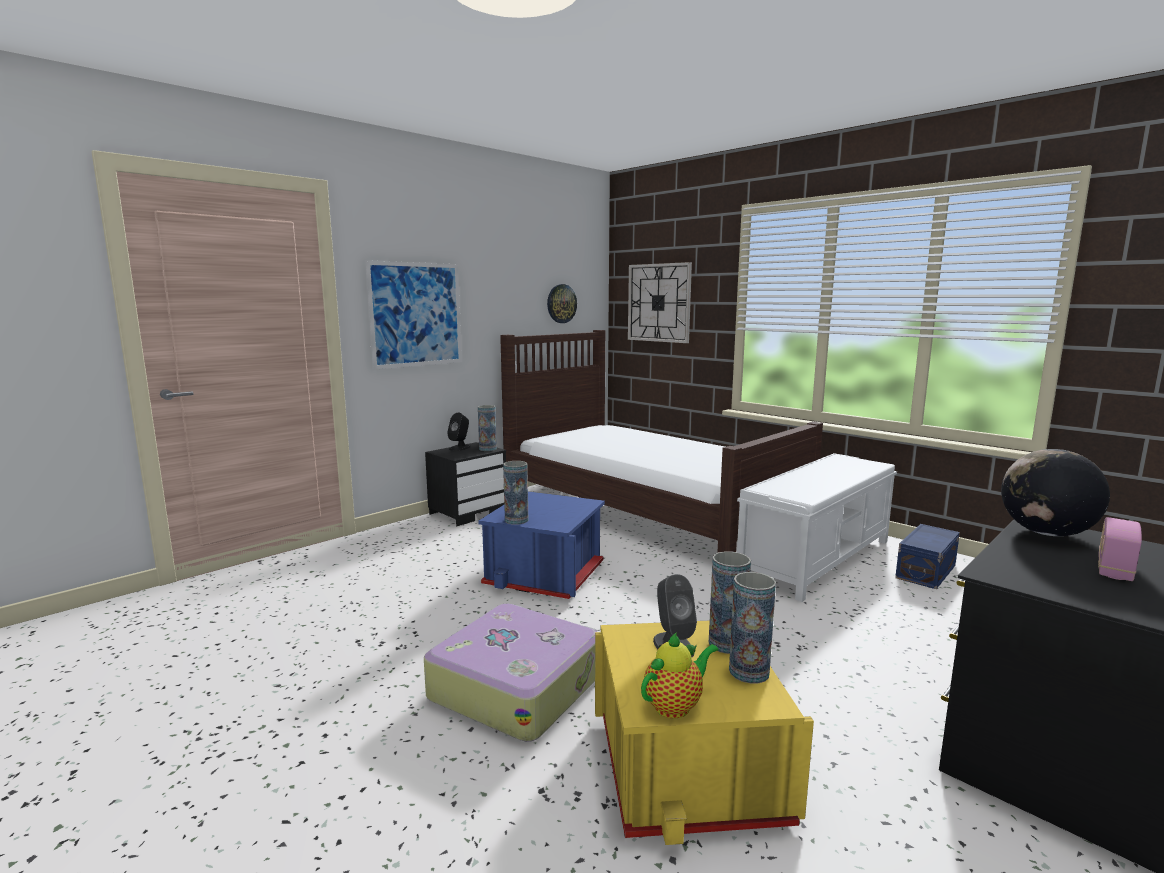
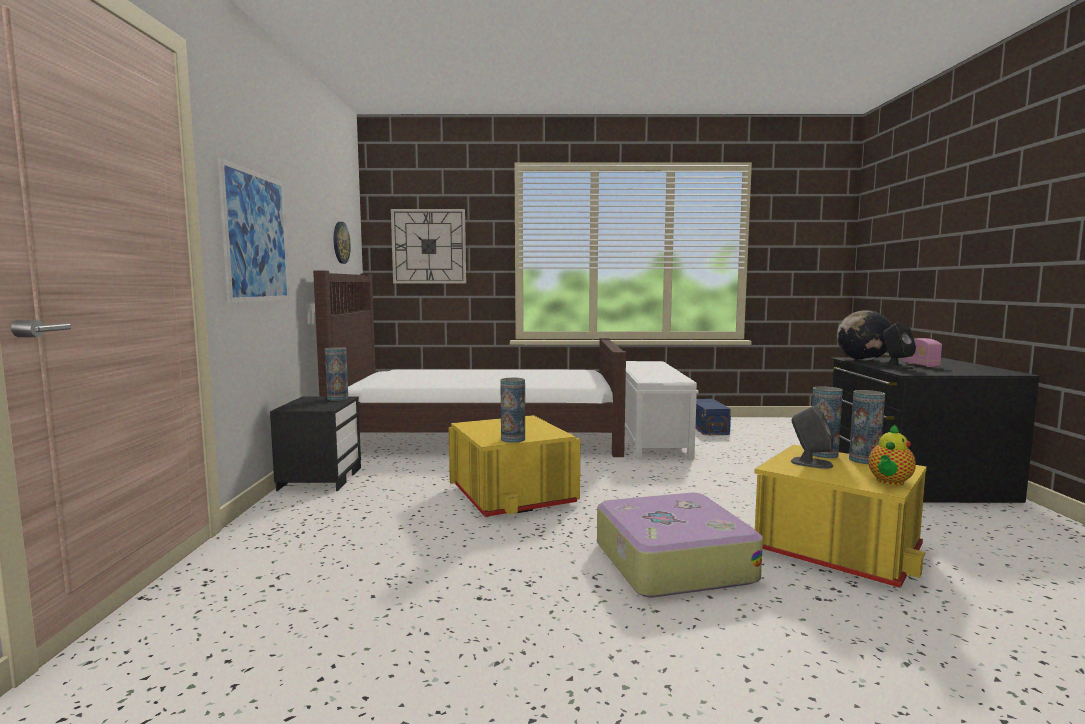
camera: 45 degrees left, 5 degrees down
black speaker [447,413,471,451] -> black speaker moved to [880,322,916,369]
blue storage box [478,491,605,599] -> yellow storage box [449,415,580,517]
teapot [641,632,719,719] -> teapot turned 150 degrees counterclockwise [868,424,916,486]

